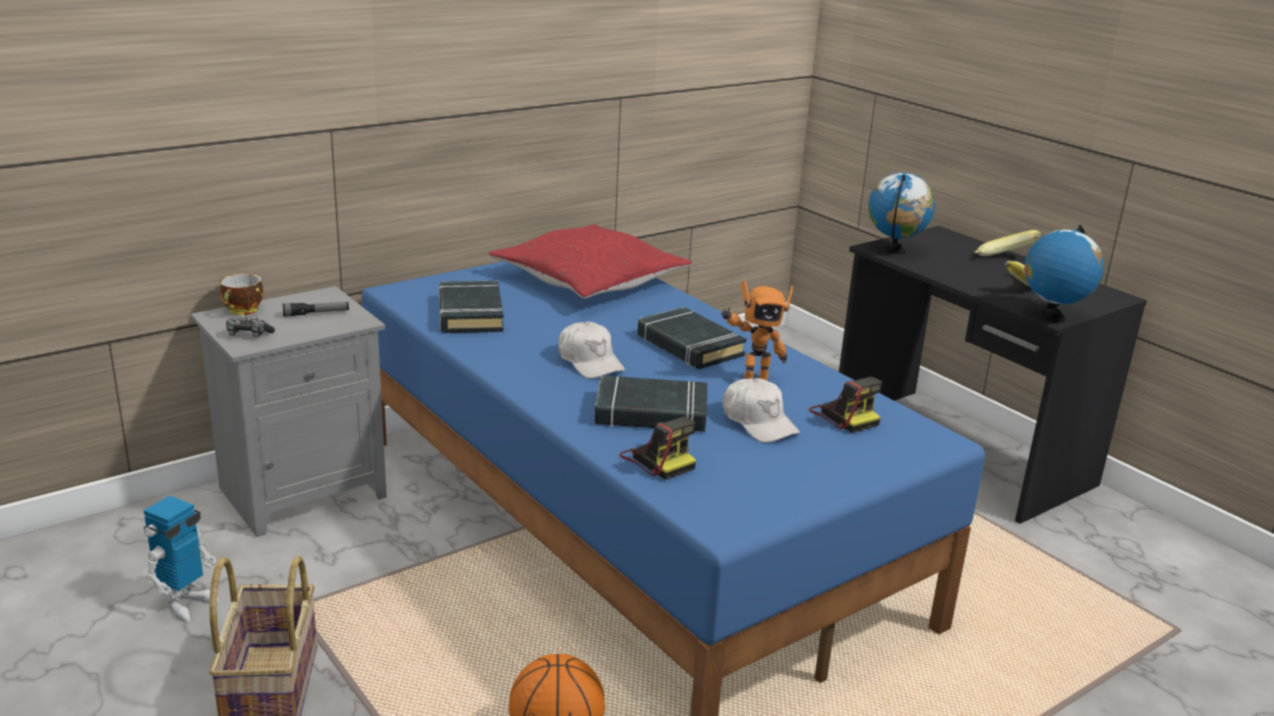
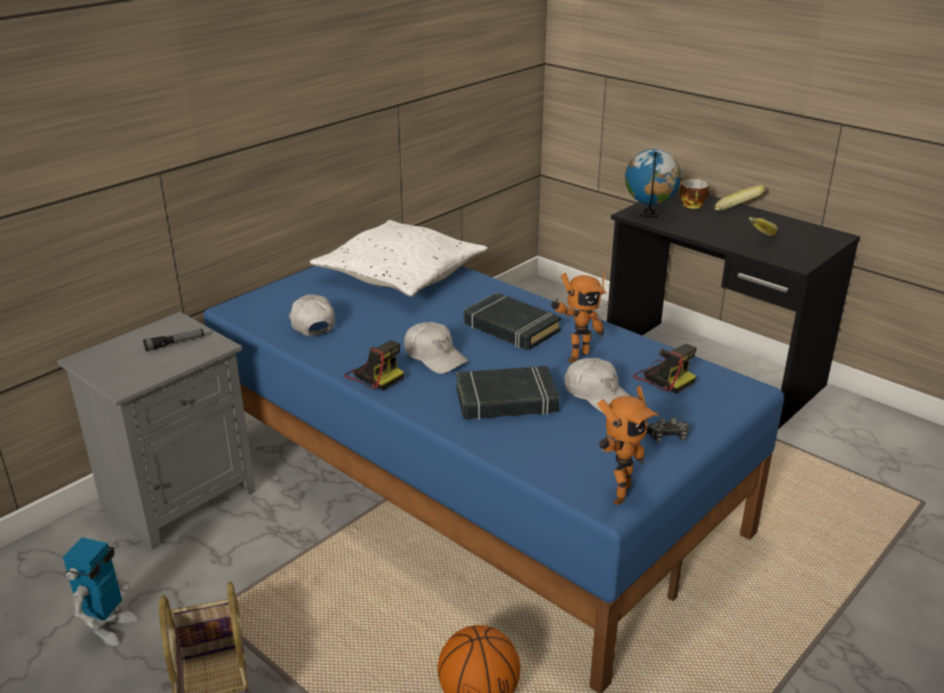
camera: 10 degrees left, 5 degrees up
cup [220,274,263,315] -> cup moved to [679,179,709,209]
game controller [226,315,275,338] -> game controller moved to [646,418,689,442]
black book [439,281,503,333] -> white cap [289,294,335,336]
red pillow [489,224,692,299] -> white pillow [310,220,488,297]
camera [620,417,696,480] -> camera moved to [344,340,404,391]
globe [1024,225,1104,323] -> none
none -> toy robot [597,386,659,505]

